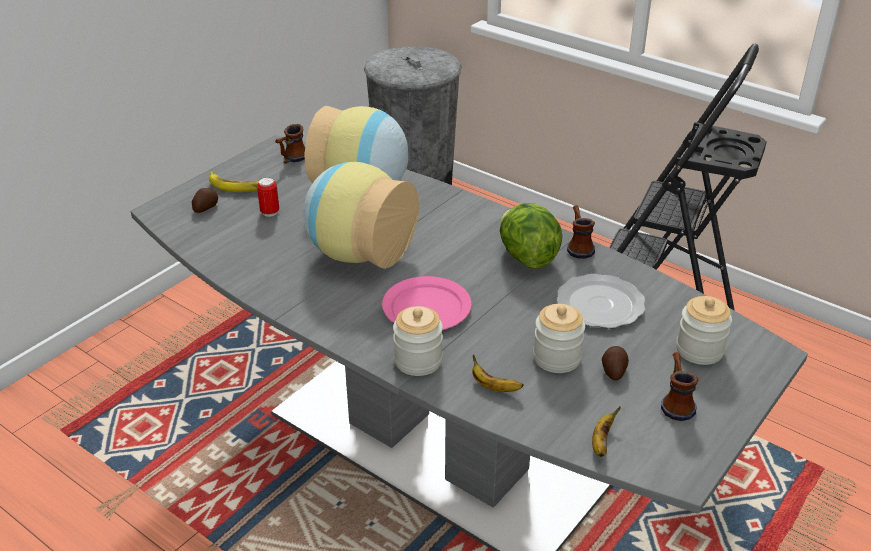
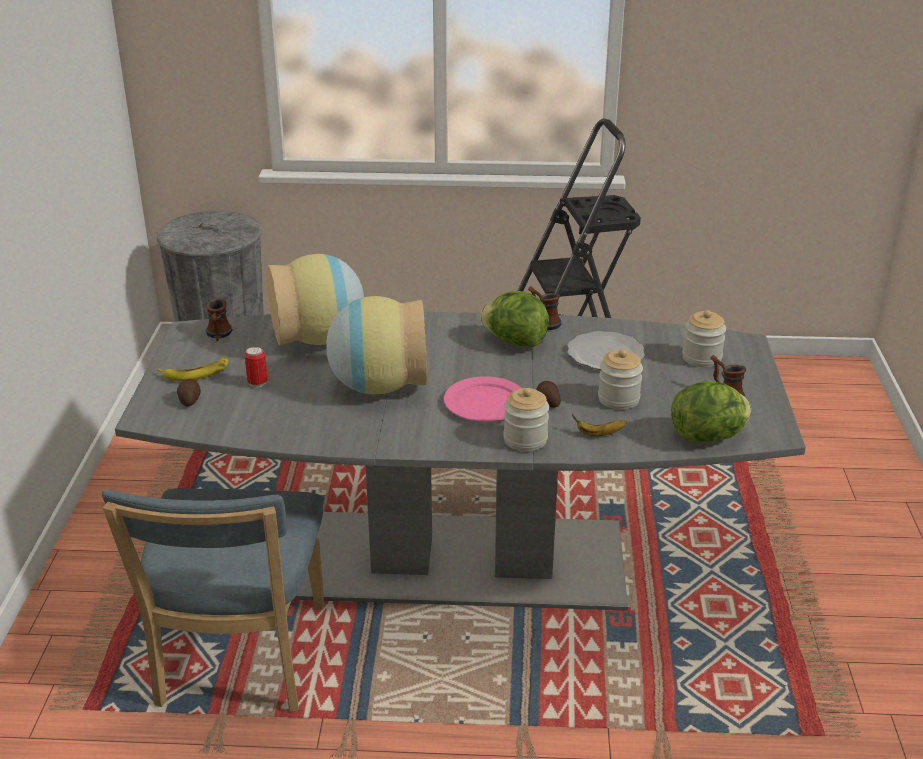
camera: 35 degrees left, 5 degrees down
banana [592,406,621,457] -> lettuce [671,381,751,442]
potato [602,346,629,380] -> potato moved to [536,381,561,408]
none -> blue chair [102,488,324,712]

